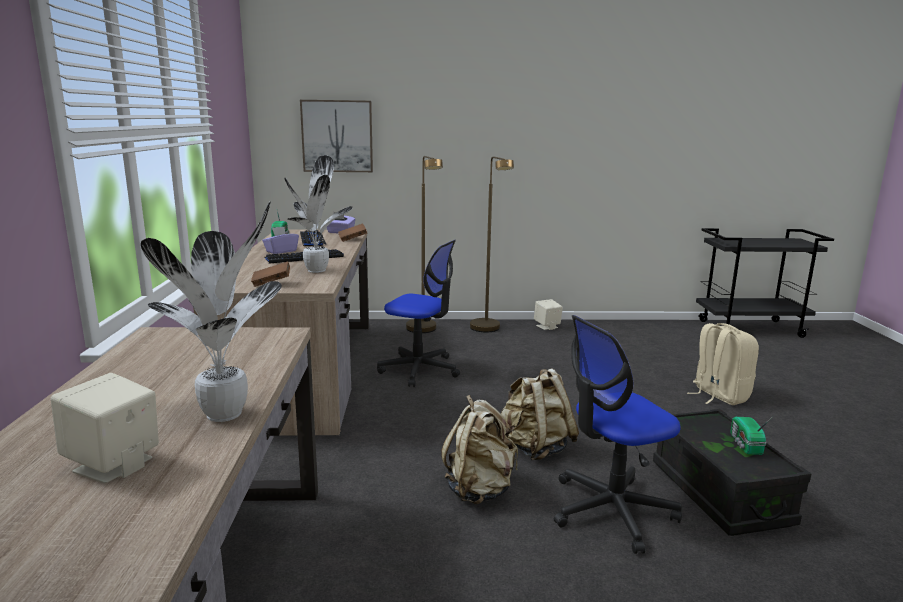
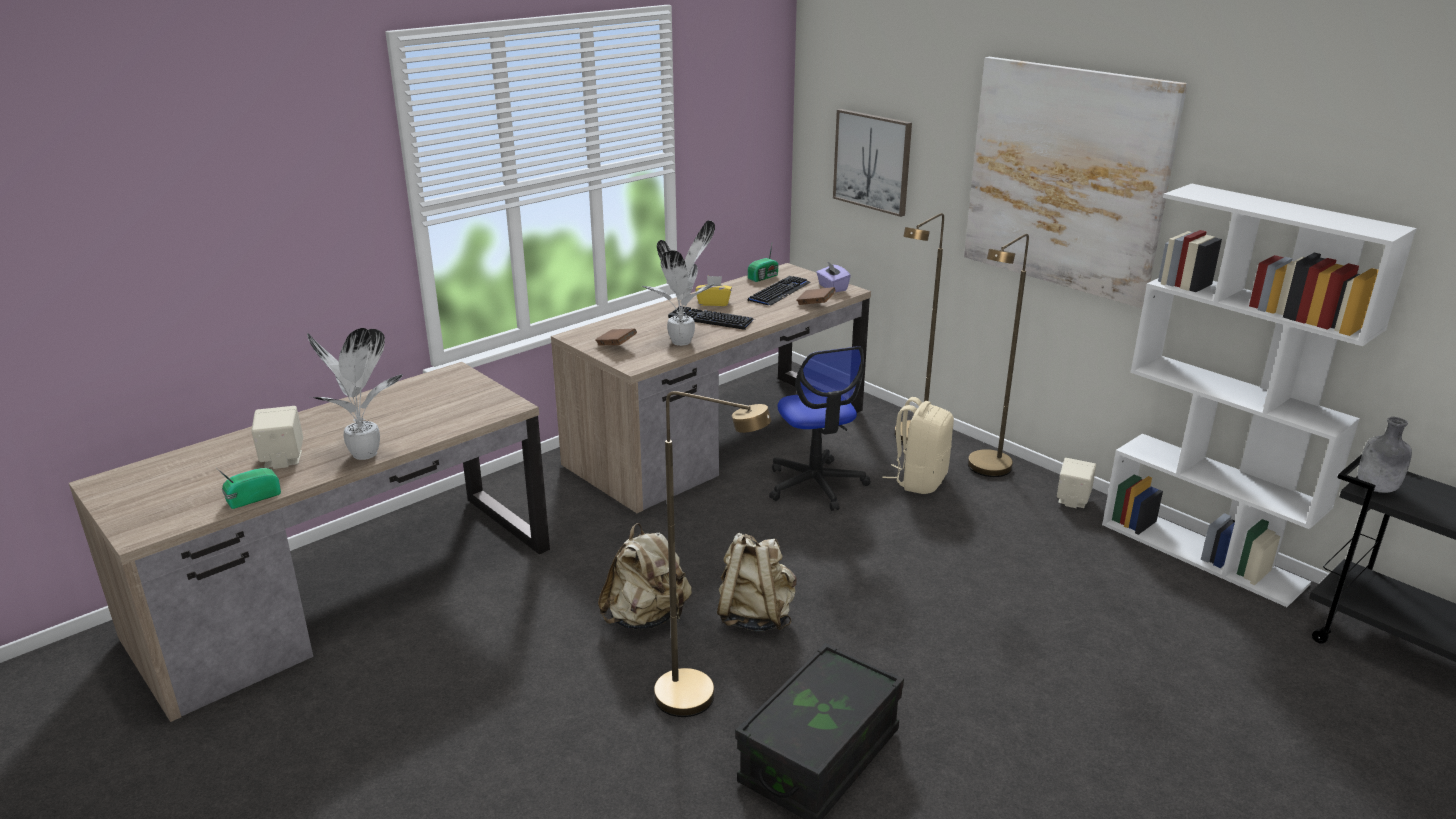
camera: 50 degrees right, 10 degrees up
purple tissue box [262,226,299,254] -> yellow tissue box [695,276,732,306]
office chair [554,315,682,554] -> brown floor lamp [654,391,771,717]
beige backpack [687,323,759,405] -> beige backpack moved to [883,397,954,494]
radio [730,417,771,455] -> radio moved to [218,468,281,509]
none -> picture [964,57,1187,309]
none -> white bookcase [1102,184,1417,607]
none -> grey bottle [1358,417,1412,493]

